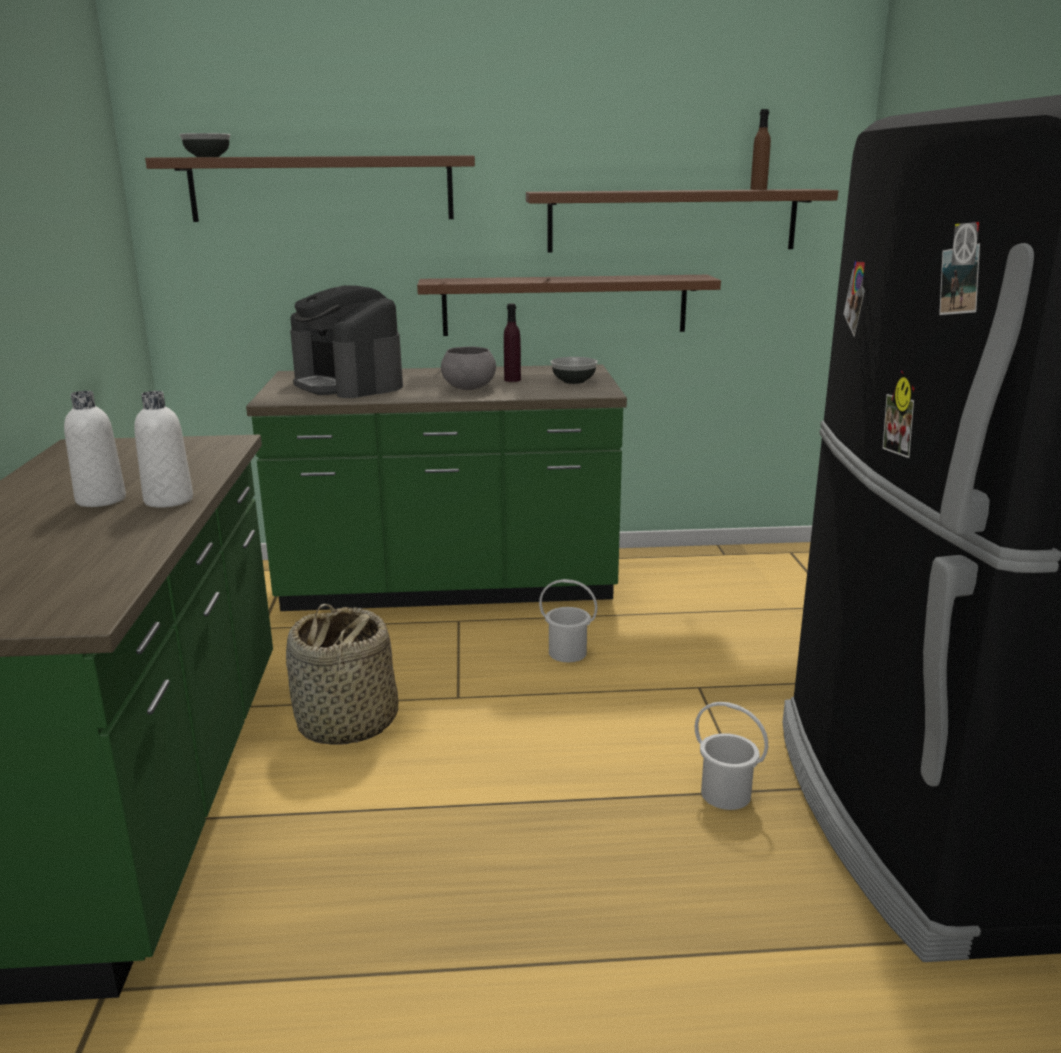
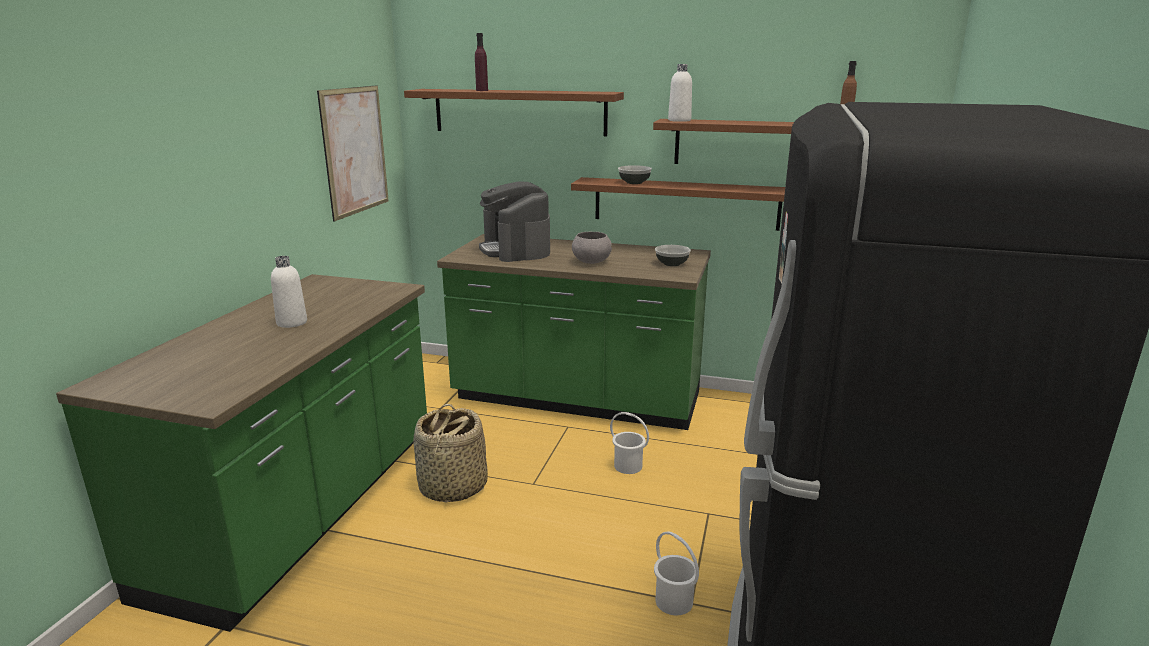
camera: 20 degrees right, 0 degrees up
white bottle [134,391,193,508] -> white bottle moved to [668,64,692,122]
bowl [180,133,230,157] -> bowl moved to [618,165,652,184]
purple bottle [504,304,521,382] -> purple bottle moved to [475,33,488,91]
none -> picture [317,85,389,221]

